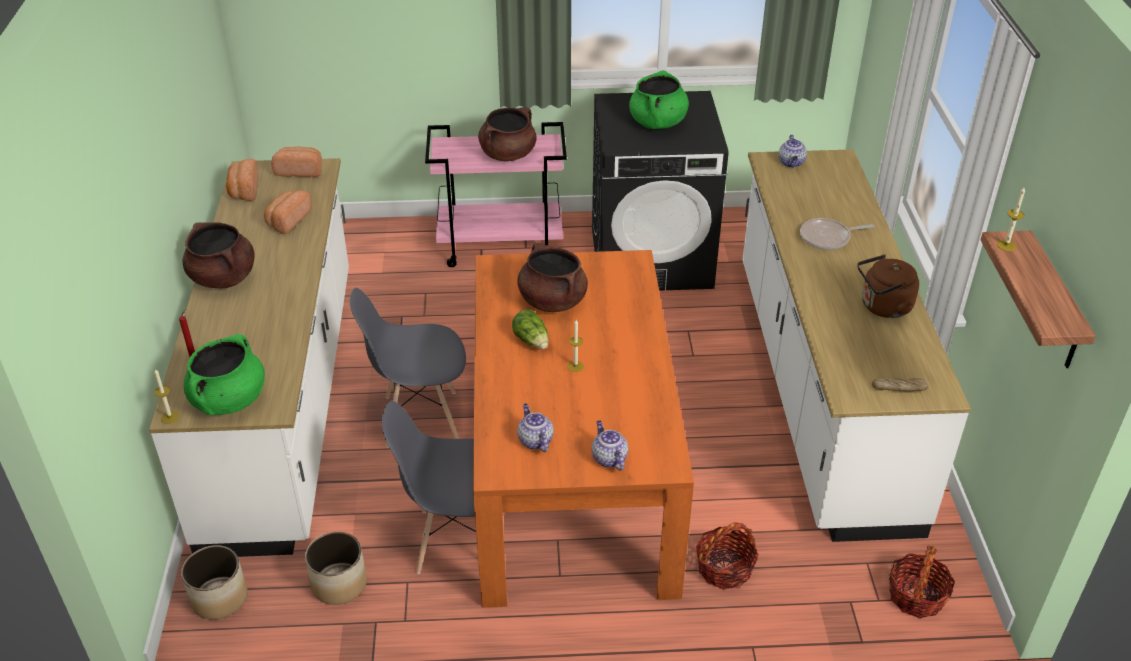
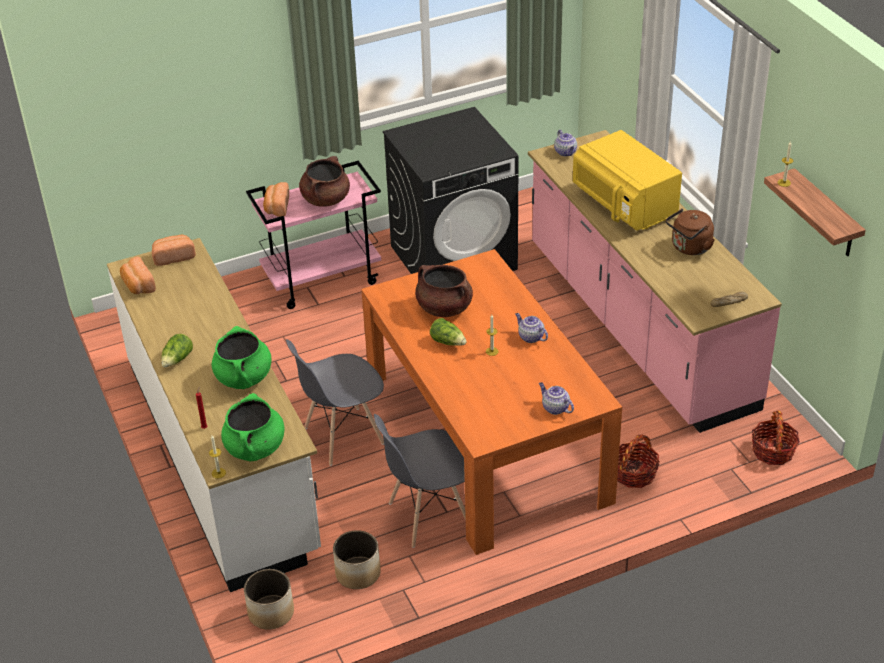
camera: 20 degrees left, 0 degrees up
brown cooking pot [183,222,255,289] -> lettuce [161,334,193,367]
bread [264,191,312,234] -> bread moved to [263,182,289,217]
teapot [517,403,554,452] -> teapot moved to [515,313,548,343]
green cooking pot [629,70,689,129] -> green cooking pot moved to [212,326,272,389]
white counter [742,149,971,542] -> pink counter [528,130,782,433]
frying pan [800,218,875,250] -> yellow microwave [573,130,682,231]

